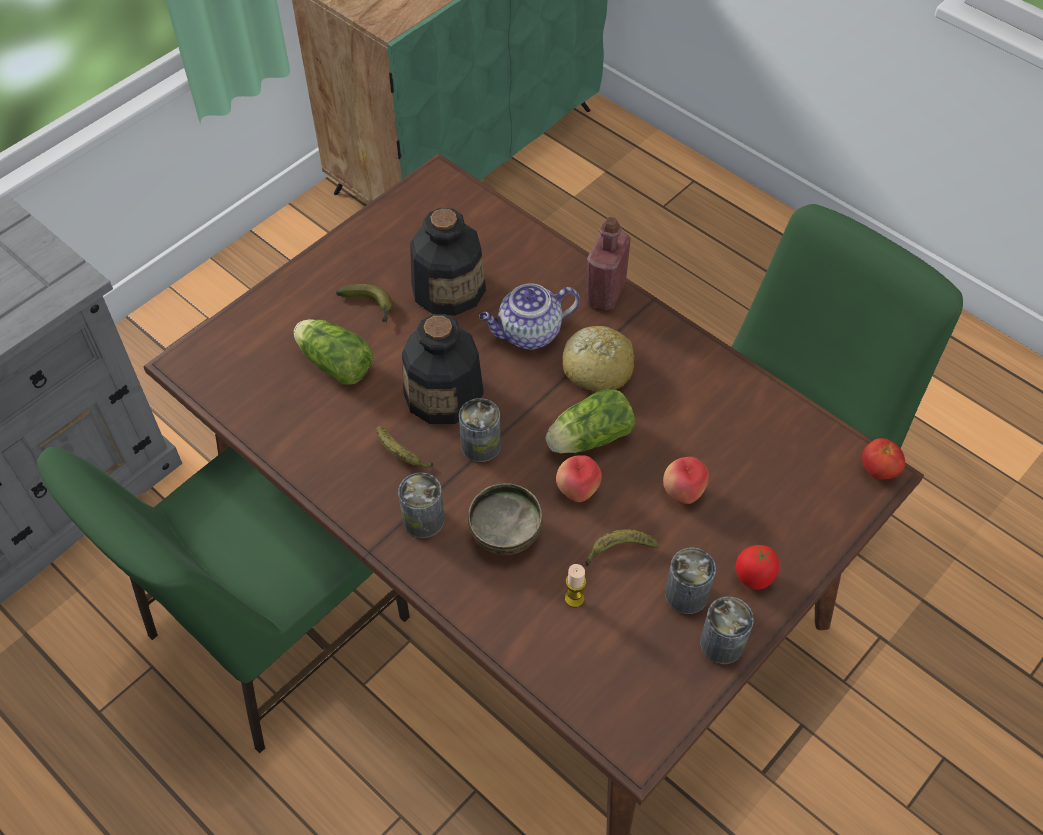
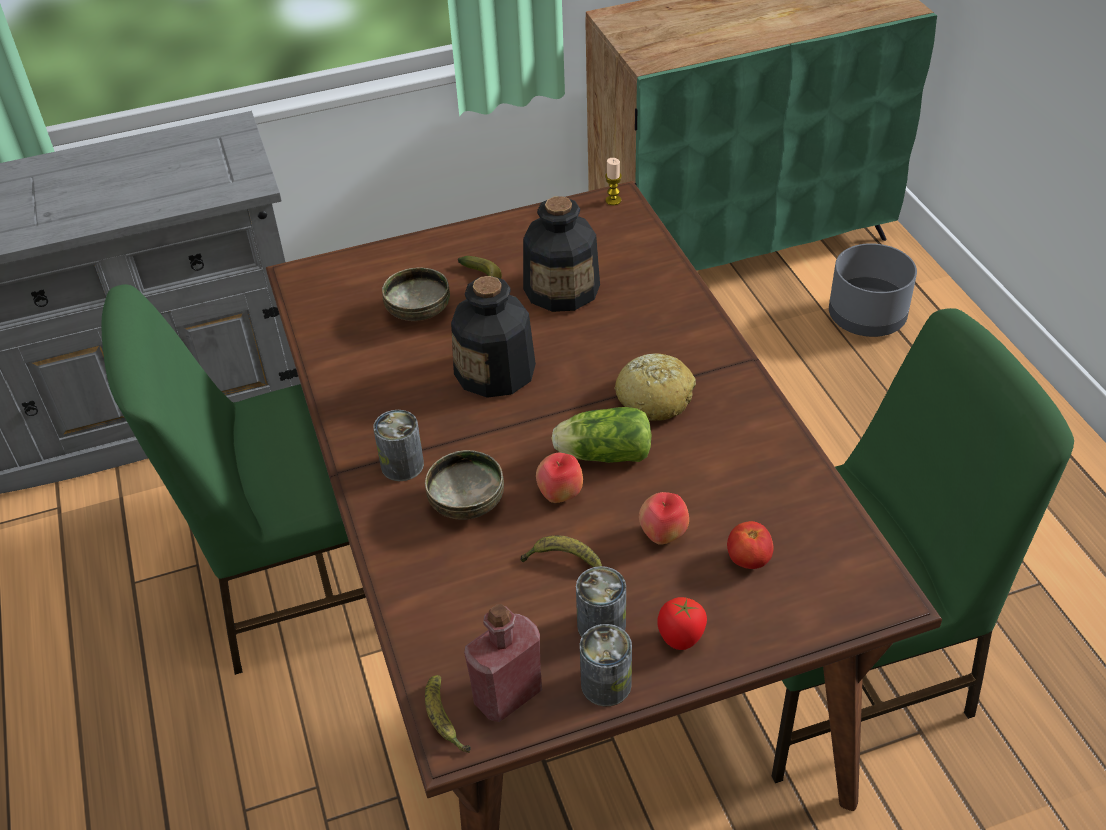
camera: 30 degrees right, 10 degrees down
lettuce [294,319,373,385] -> bowl [382,267,450,321]
banana [376,426,433,468] -> banana moved to [425,675,471,753]
can [459,398,501,462] -> none
teapot [479,283,580,350] -> none
candle [565,564,586,608] -> candle moved to [605,158,622,205]
red bottle [584,217,631,310] -> red bottle moved to [464,604,542,722]
tomato [862,438,905,479] -> tomato moved to [727,521,774,569]
none -> grey planter [829,243,917,337]

